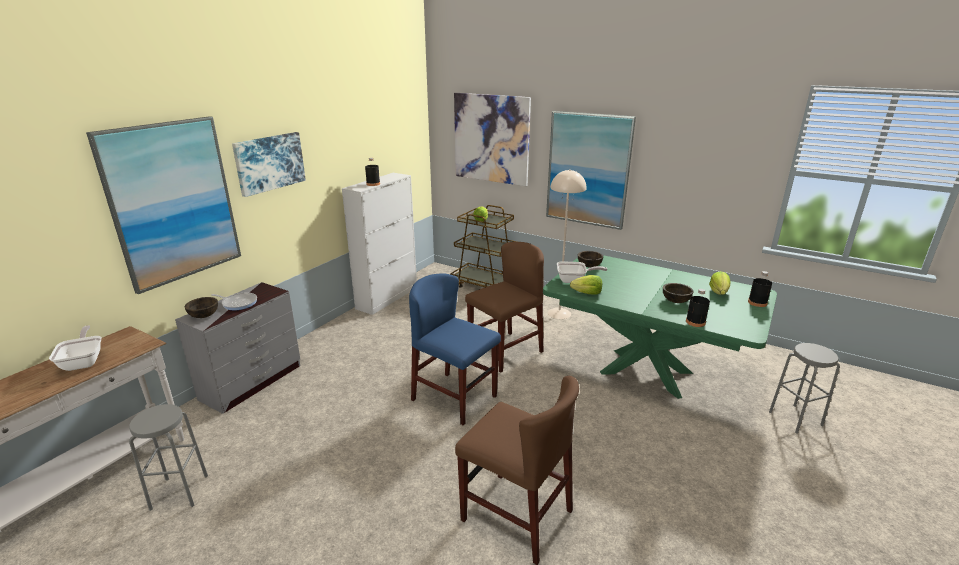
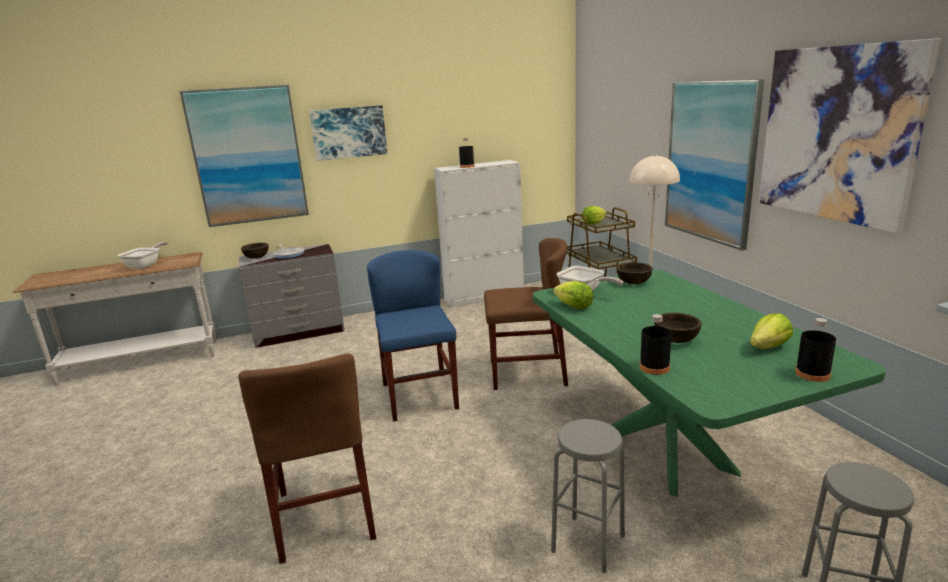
camera: 40 degrees right, 5 degrees down
grey stool [129,404,208,511] -> grey stool moved to [551,419,625,573]
picture [454,93,531,186] -> picture moved to [759,38,941,233]

